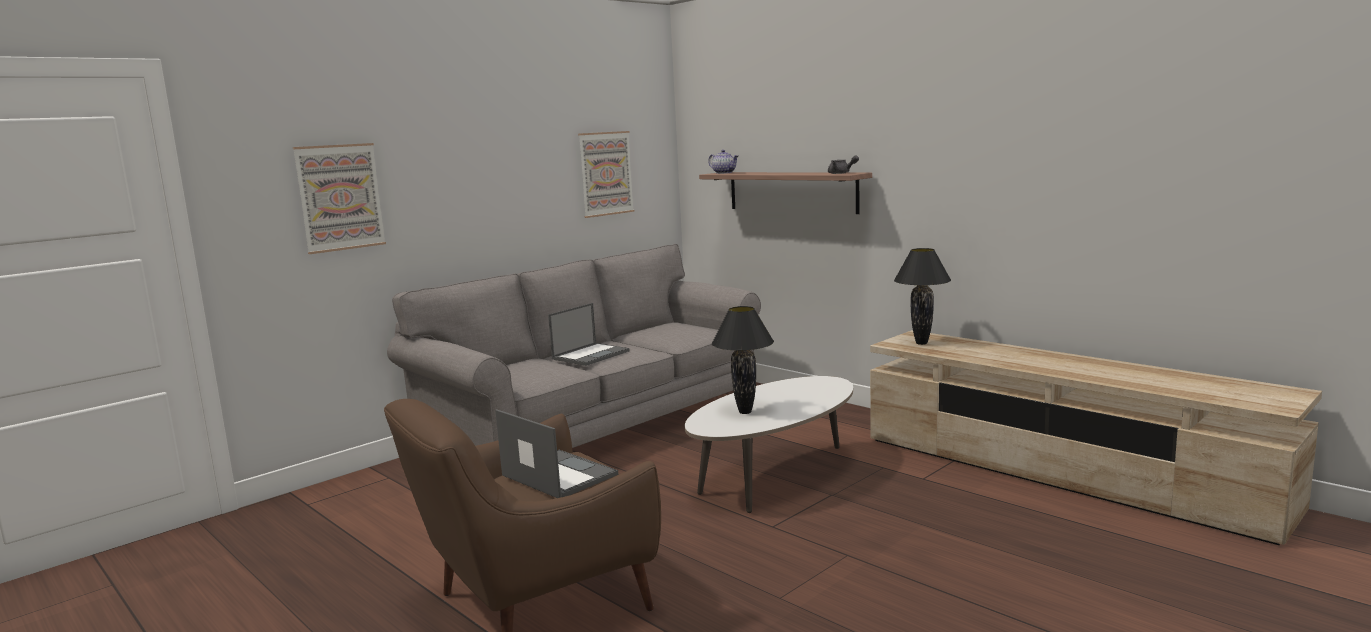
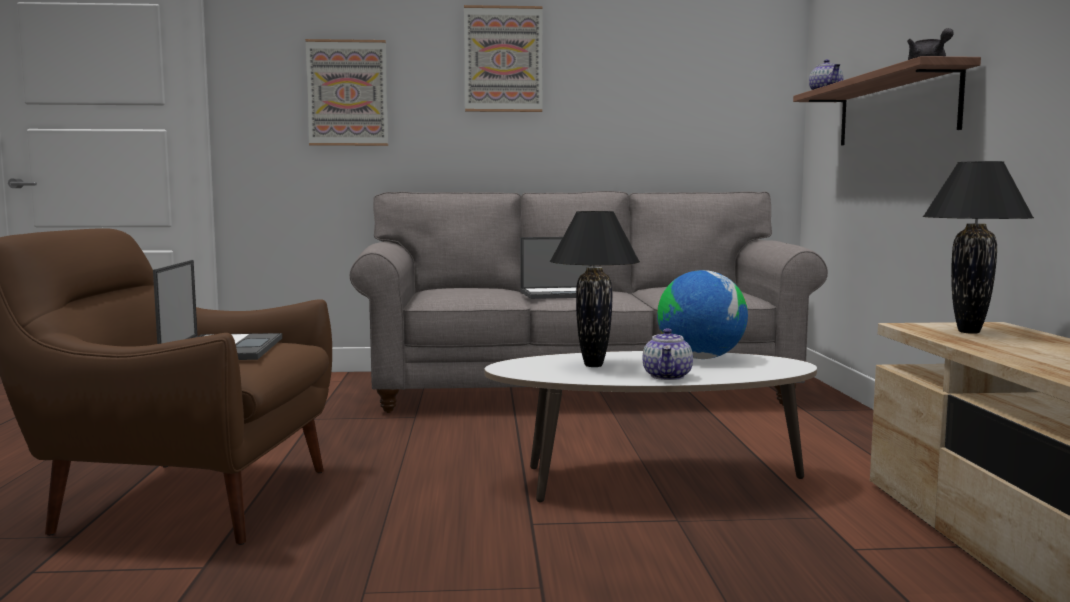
camera: 40 degrees right, 5 degrees down
picture [578,131,635,218] -> picture moved to [464,5,543,112]
none -> teapot [643,328,693,380]
none -> globe [657,270,748,359]

